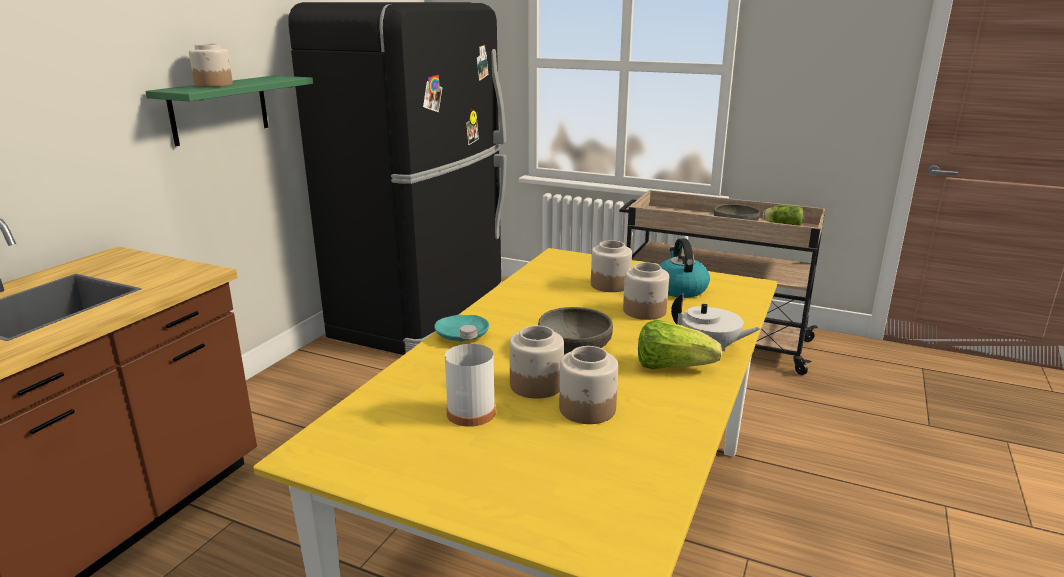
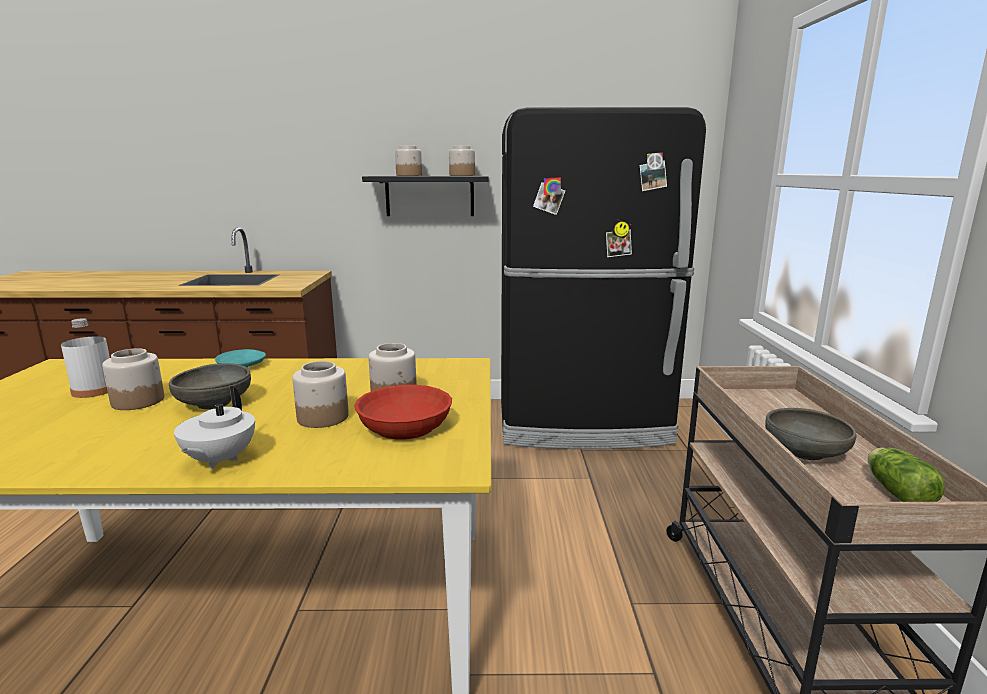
camera: 65 degrees right, 5 degrees down
green shelf [145,76,313,146] -> black shelf [362,176,488,216]
jar [559,346,618,424] -> jar moved to [449,146,475,176]
lettuce [638,320,722,369] -> none
kettle [659,238,710,298] -> red bowl [354,385,452,440]

